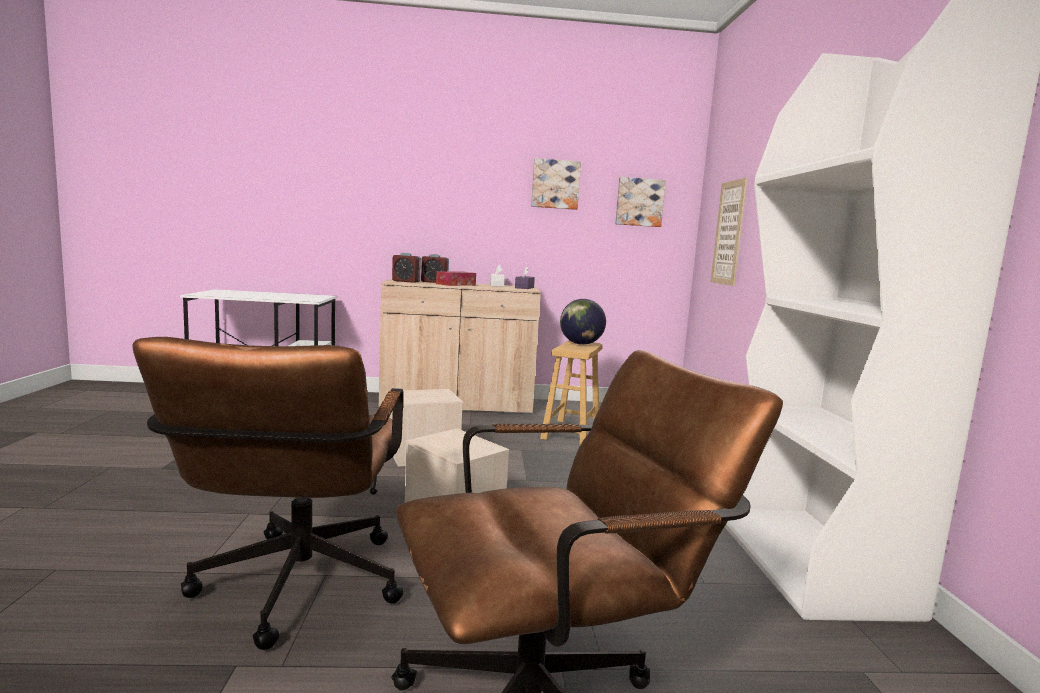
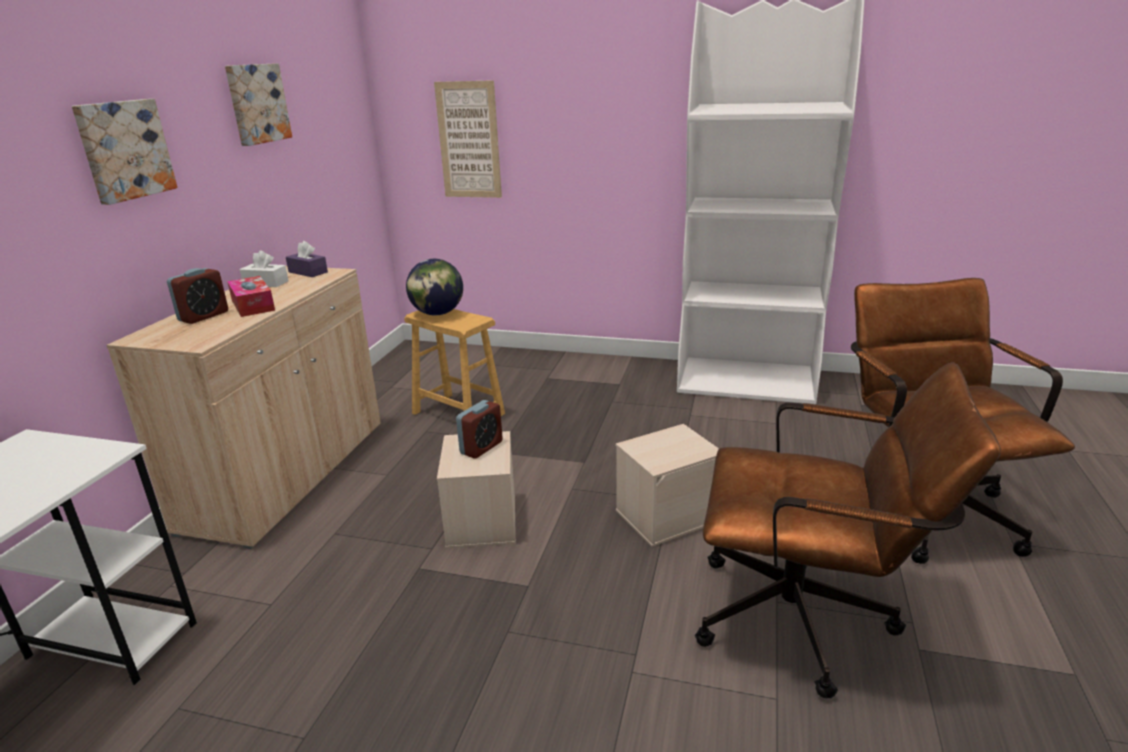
camera: 70 degrees left, 15 degrees up
alarm clock [392,253,421,283] -> alarm clock moved to [456,400,503,459]
picture [615,177,666,227] -> picture moved to [72,99,177,205]

